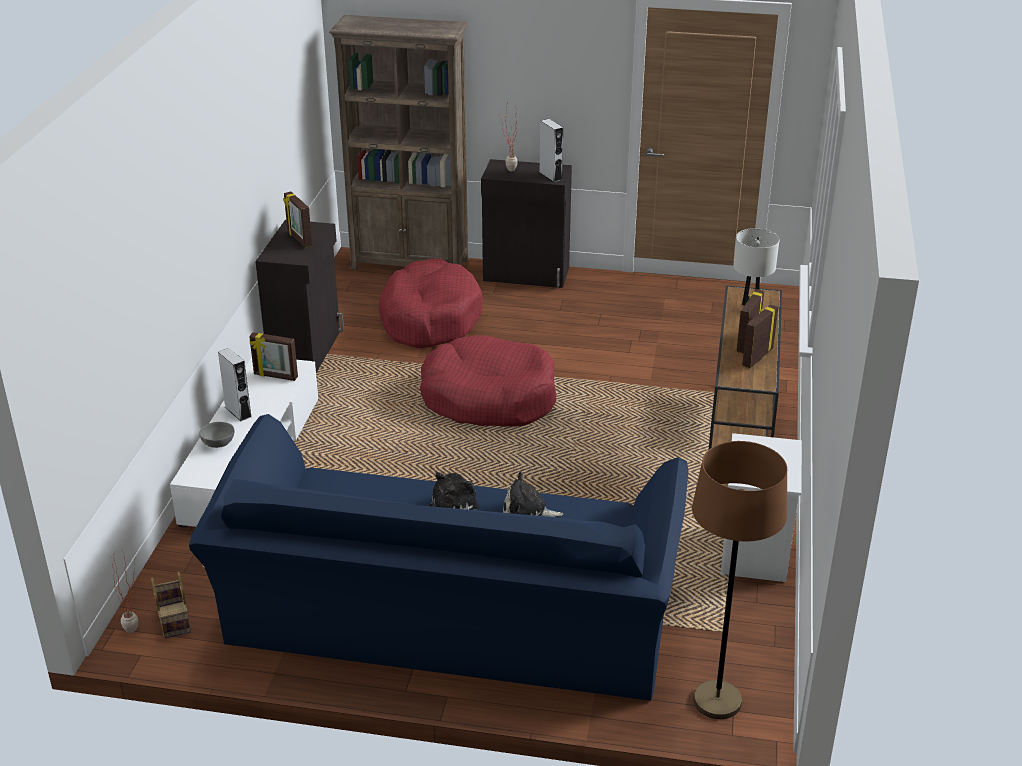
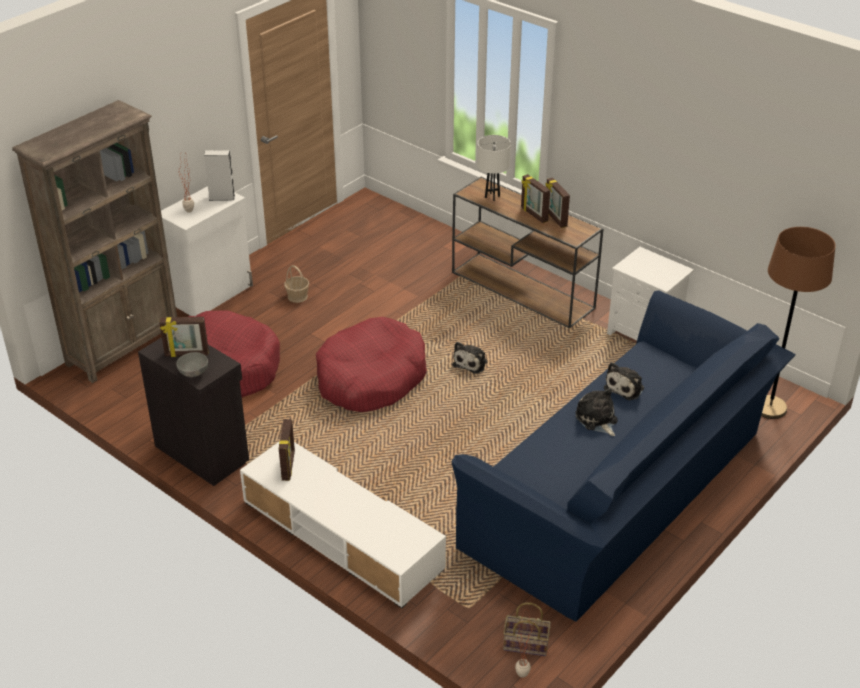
camera: 60 degrees left, 5 degrees up
grey bowl [199,422,234,448] -> grey bowl moved to [176,352,208,377]
grey speaker [218,348,252,421] -> none
picture frame [249,332,298,381] -> picture frame turned 45 degrees counterclockwise [279,419,295,481]
black cabinet [481,159,572,288] -> white cabinet [161,186,253,316]
none -> basket [284,265,309,303]
none -> plush toy [452,342,488,374]

